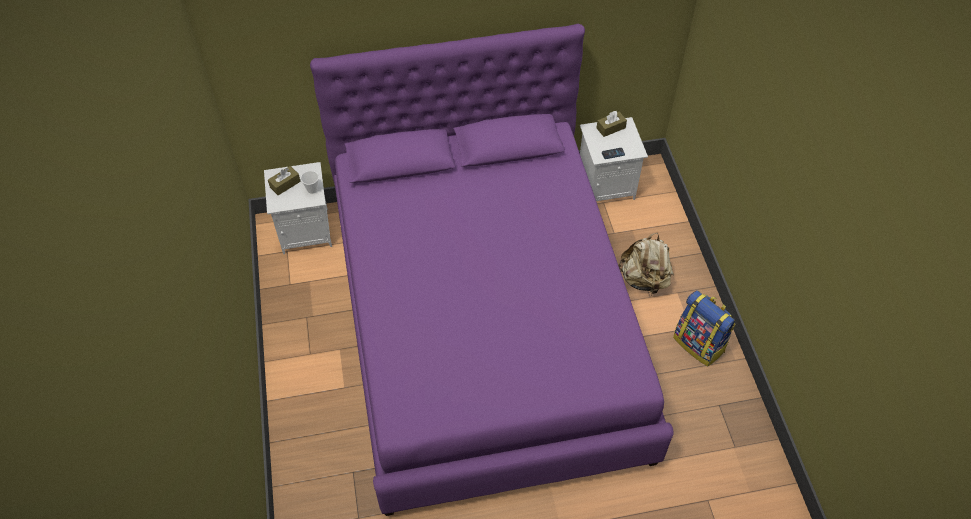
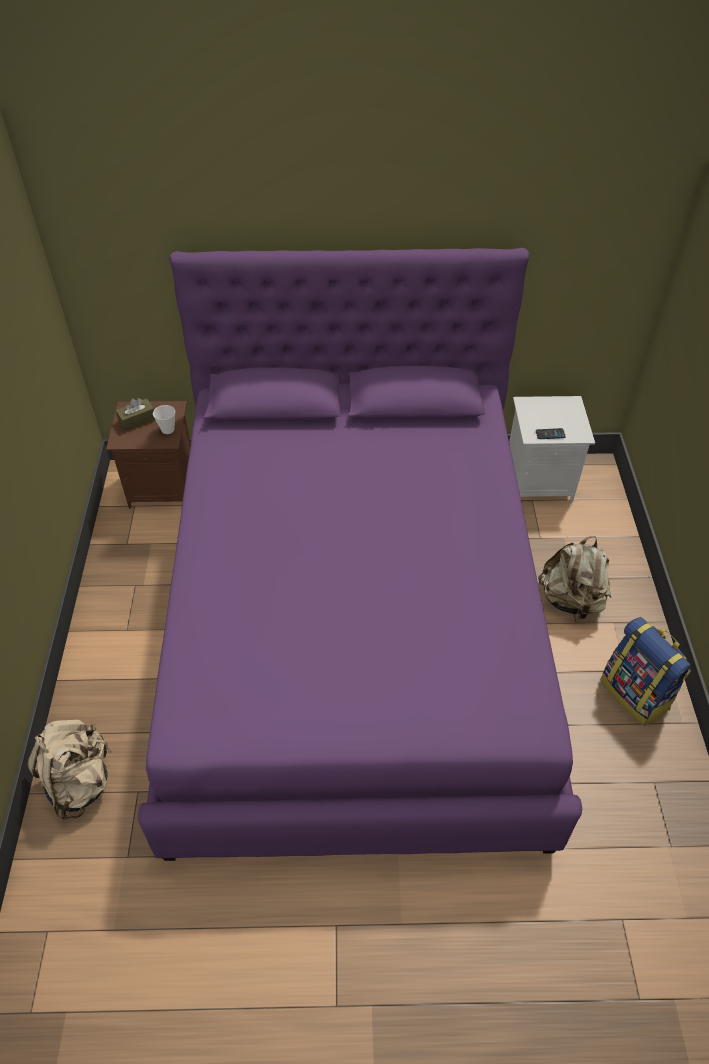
camera: 10 degrees right, 5 degrees down
grey nightstand [264,162,332,254] -> brown nightstand [106,401,191,509]
brown tissue box [596,111,627,137] -> none
none -> beige backpack [28,720,112,820]

